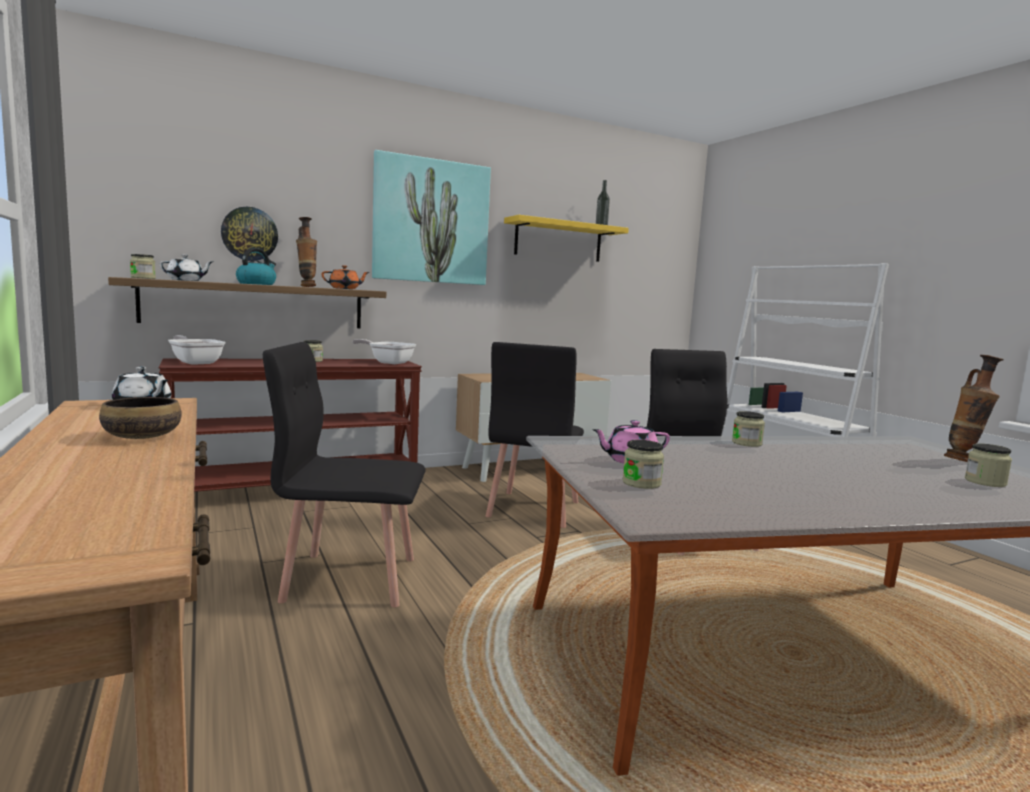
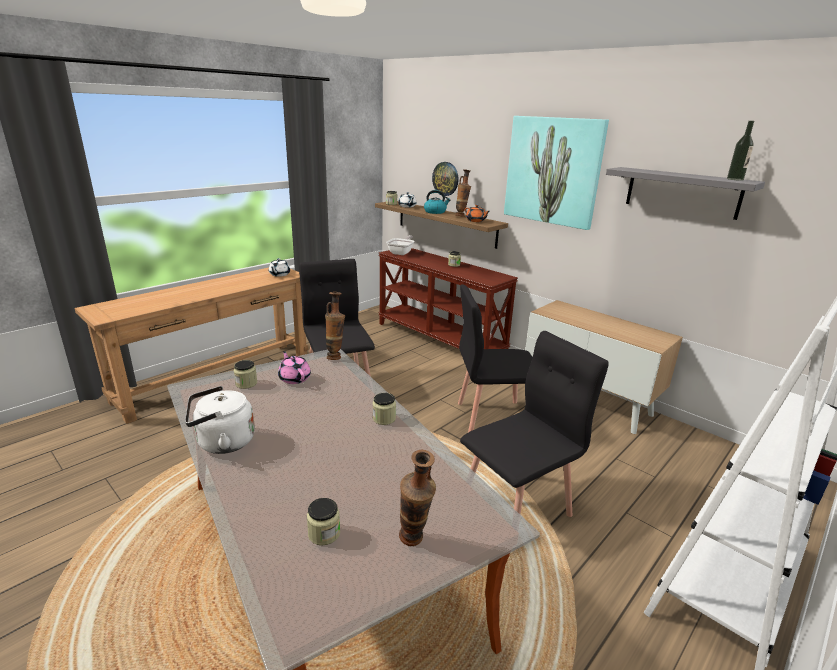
camera: 70 degrees right, 15 degrees up
bowl [99,397,182,439] -> none
frying pan [352,339,416,364] -> none
yellow shelf [504,215,629,262] -> grey shelf [606,167,765,220]
none -> white kettle [185,386,255,454]
none -> vase [325,292,345,360]

